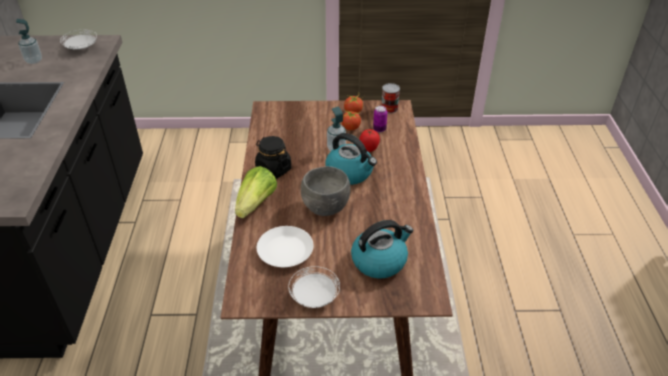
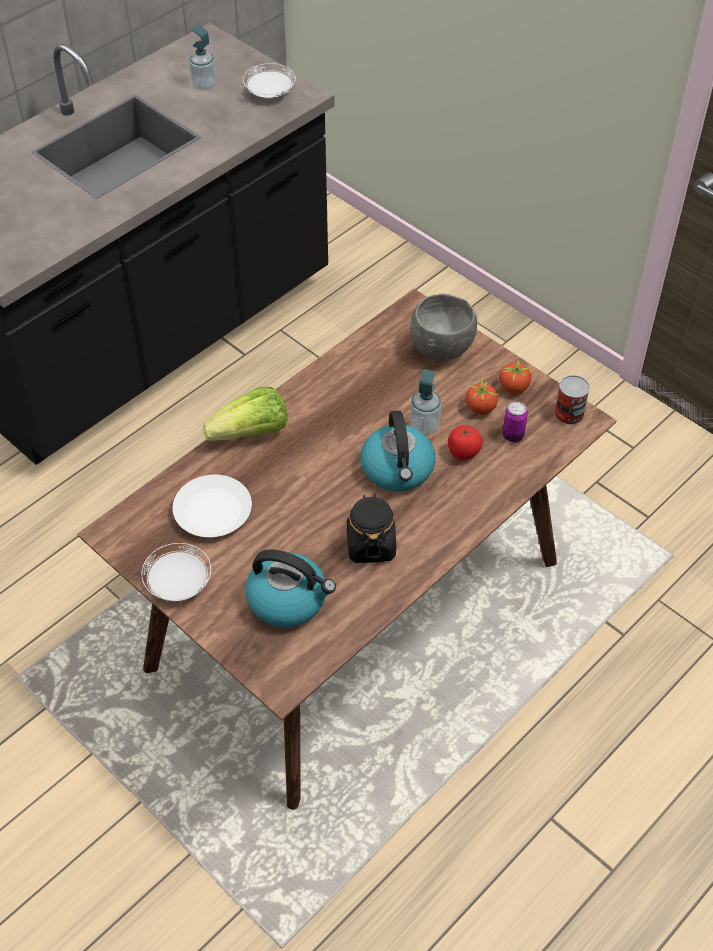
camera: 45 degrees right, 10 degrees up
black jar [255,136,291,179] -> black jar moved to [347,494,396,563]
grey bowl [301,166,351,216] -> grey bowl moved to [410,294,477,361]

